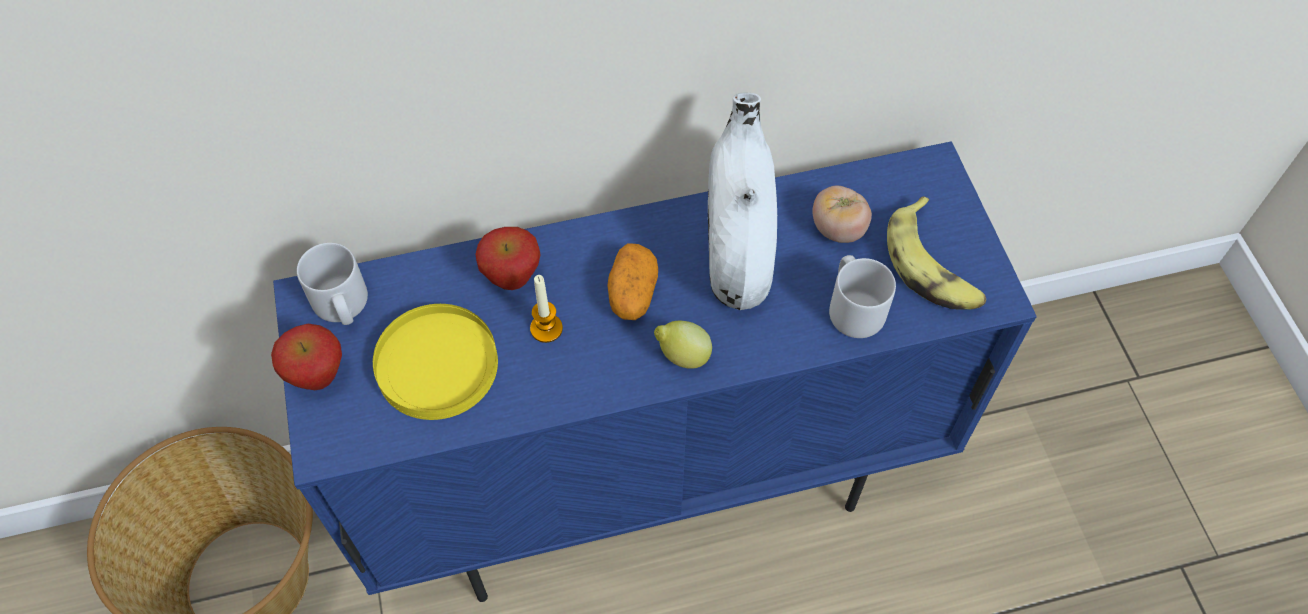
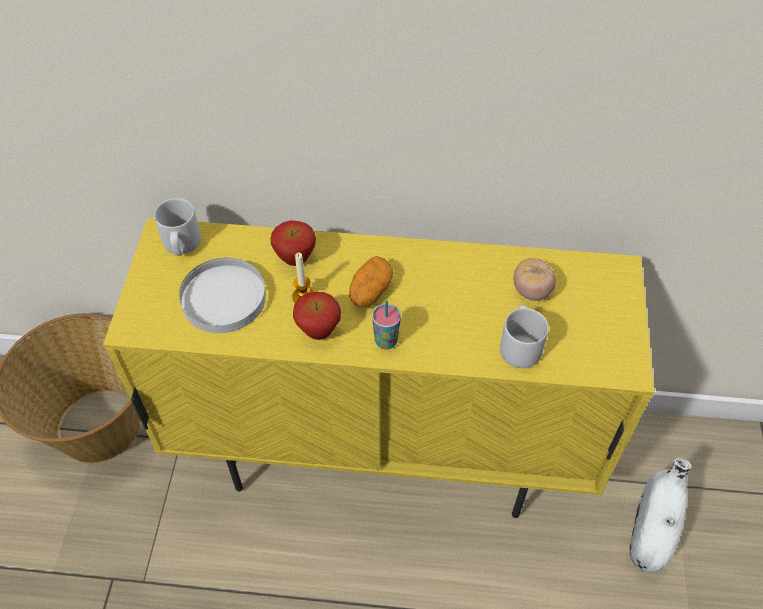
camera: 20 degrees right, 5 degrees down
apple [271,324,342,390] -> apple moved to [293,292,341,340]
blue cabinet [273,141,1037,602] -> yellow cabinet [103,218,655,518]
yellow plate [373,304,498,420] -> white plate [179,258,266,333]
lemon [654,321,712,369] -> cup [372,300,401,349]
white vase [708,93,777,310] -> white vase moved to [630,458,691,573]
banana [887,197,986,310] -> none

